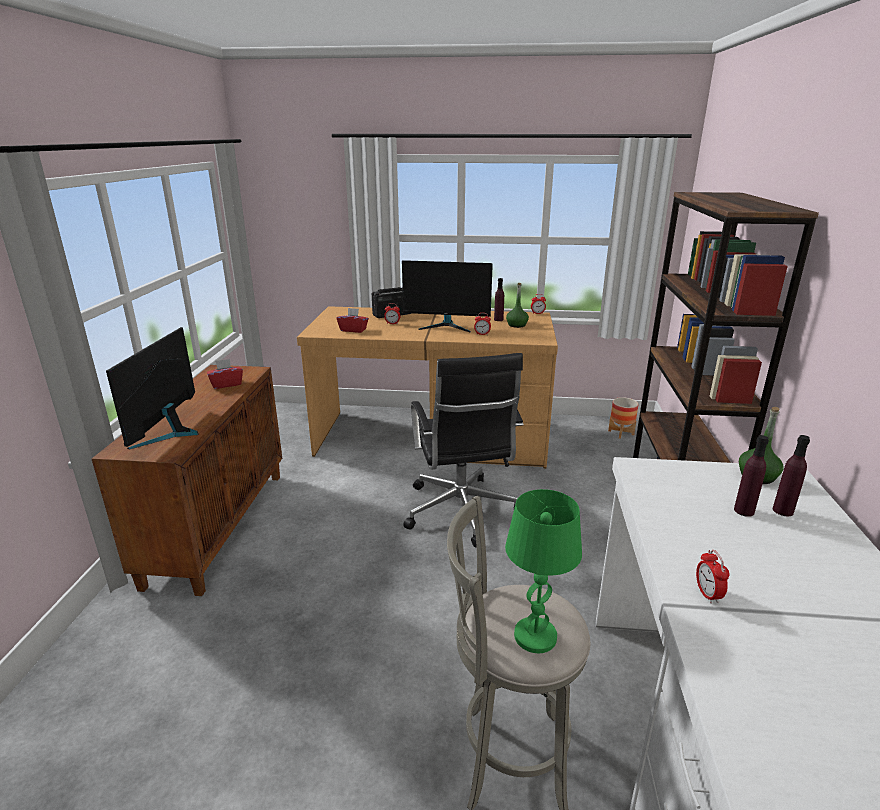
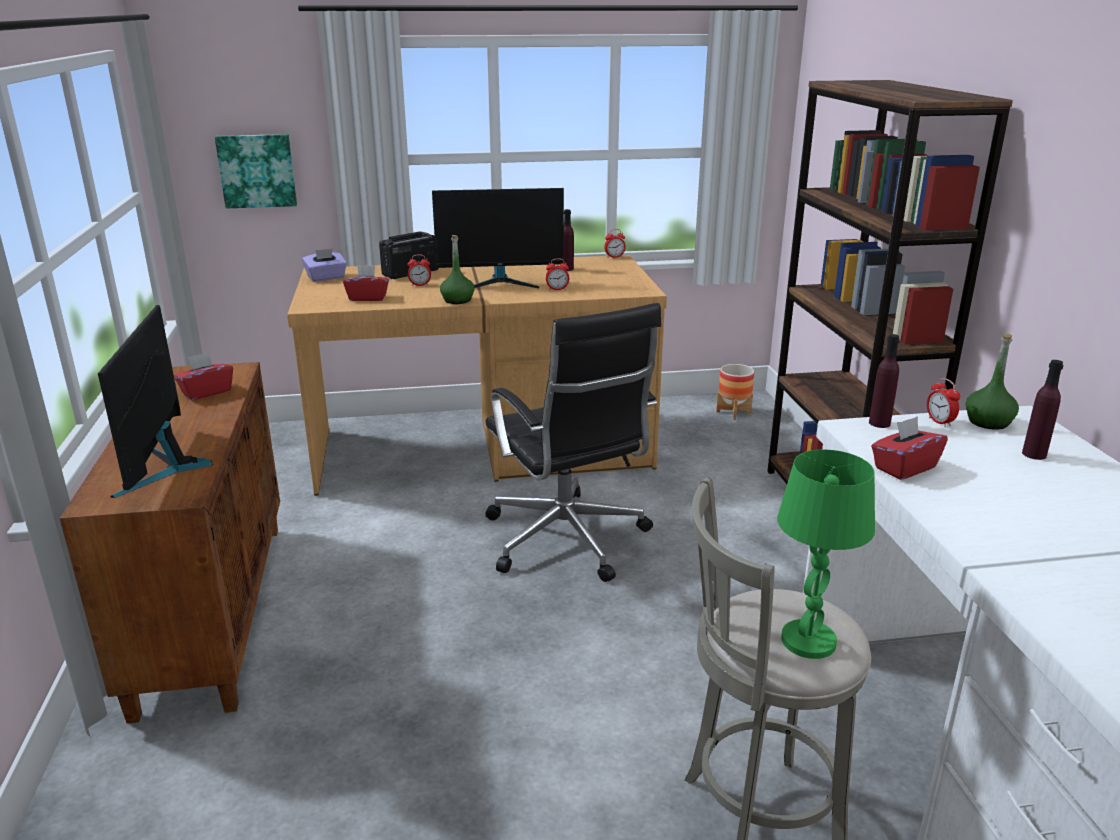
camera: 15 degrees left, 0 degrees up
green bottle [506,283,529,328] -> green bottle moved to [440,235,474,304]
alarm clock [696,550,730,604] -> alarm clock moved to [927,378,960,427]
purple bottle [734,435,769,517] -> purple bottle moved to [869,334,900,428]
none -> picture [215,134,297,208]
none -> purple tissue box [302,248,347,282]
none -> red tissue box [871,416,948,480]

